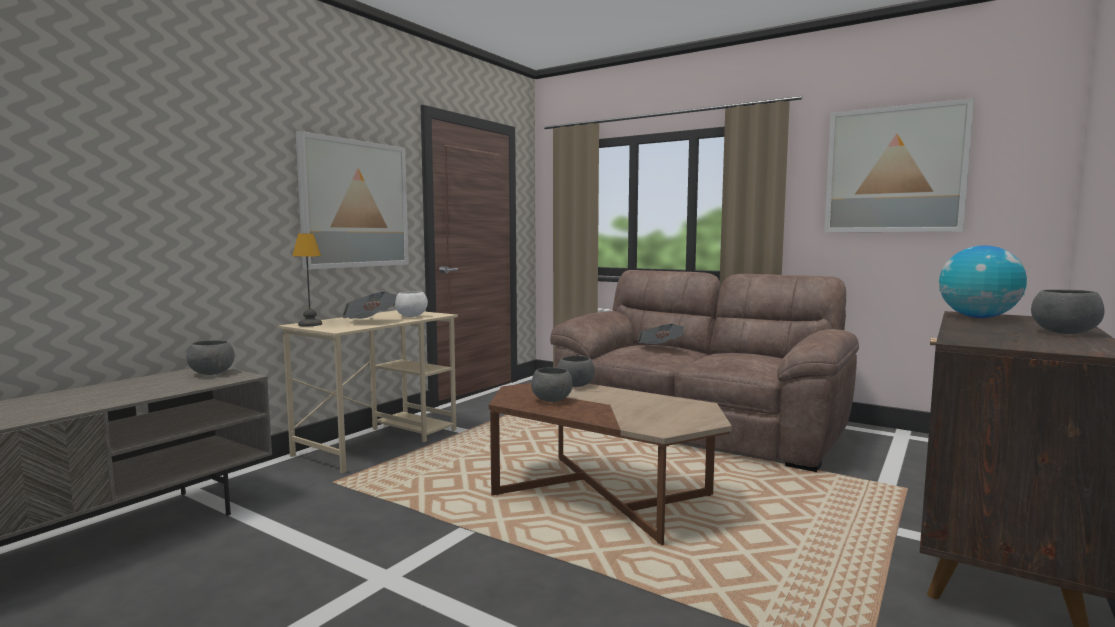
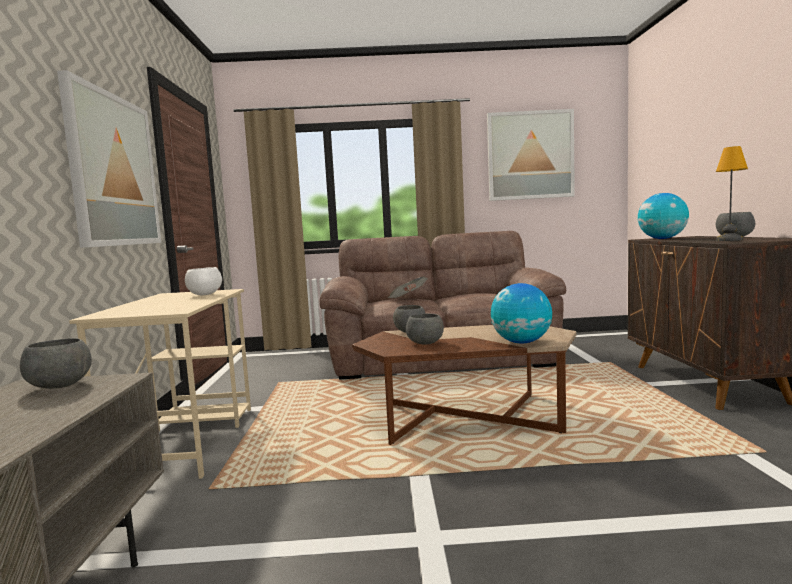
camera: 35 degrees left, 0 degrees up
table lamp [293,234,322,326] -> table lamp moved to [716,146,748,241]
newspaper [342,292,396,319] -> none
none -> globe [491,283,552,344]

